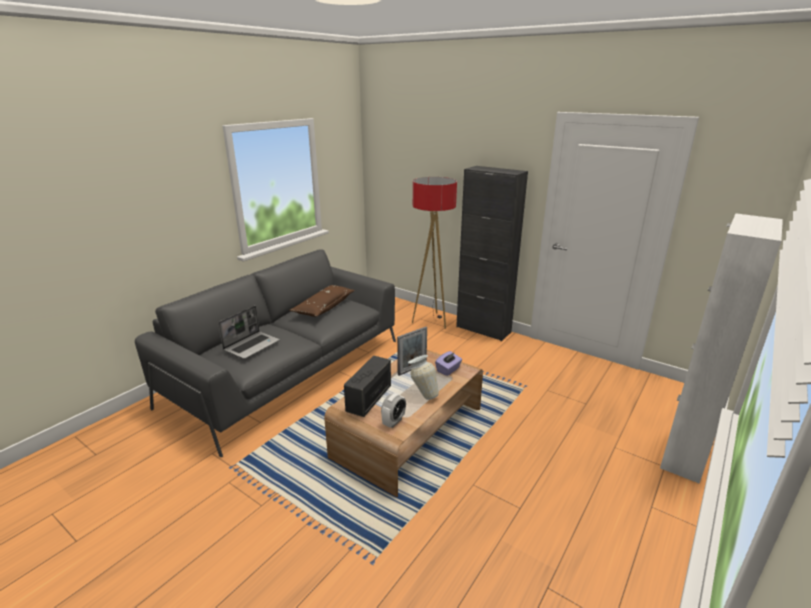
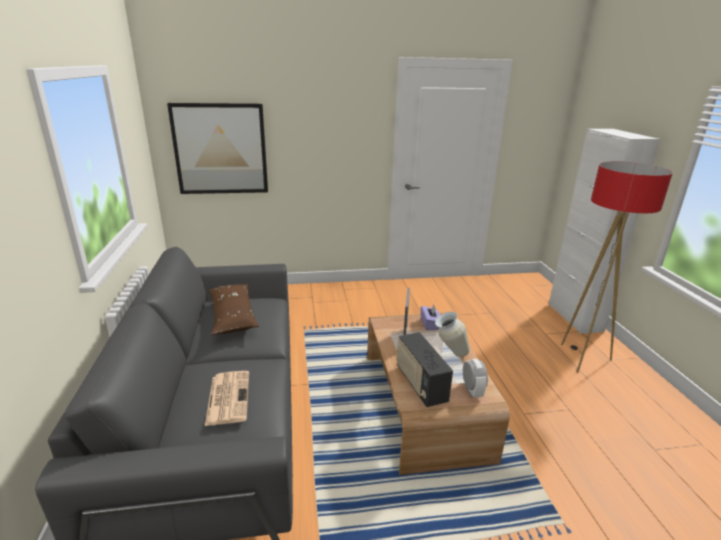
camera: 45 degrees left, 0 degrees up
laptop [218,306,280,359] -> newspaper [205,371,249,426]
floor lamp [412,177,457,329] -> floor lamp moved to [561,161,673,372]
black cabinet [456,166,528,341] -> none
none -> picture [167,103,268,194]

